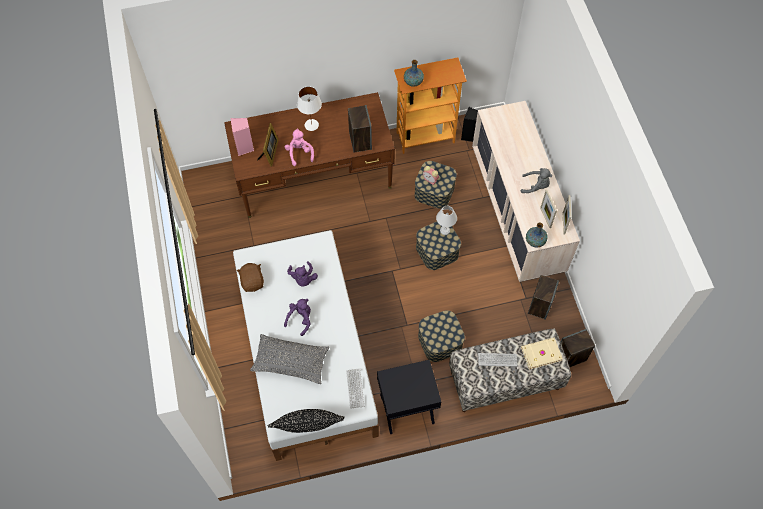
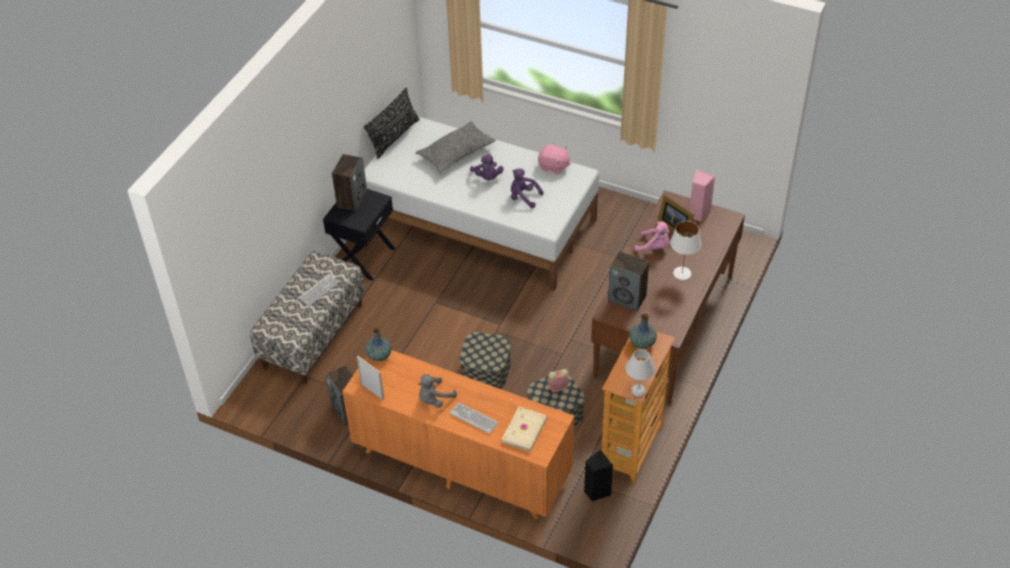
camera: 130 degrees right, 15 degrees down
brown plush toy [237,263,264,292] -> pink plush toy [538,144,571,175]
keyboard [346,368,364,409] -> keyboard moved to [449,403,499,434]
storage box [418,310,465,362] -> none
white table lamp [436,206,457,235] -> white table lamp moved to [626,349,655,397]
beige dresser [472,101,580,282] -> orange dresser [342,350,575,519]
beige book [521,338,563,370] -> beige book moved to [502,406,547,452]
picture frame [540,190,557,228] -> none
speaker [560,329,595,367] -> speaker moved to [332,154,367,211]

